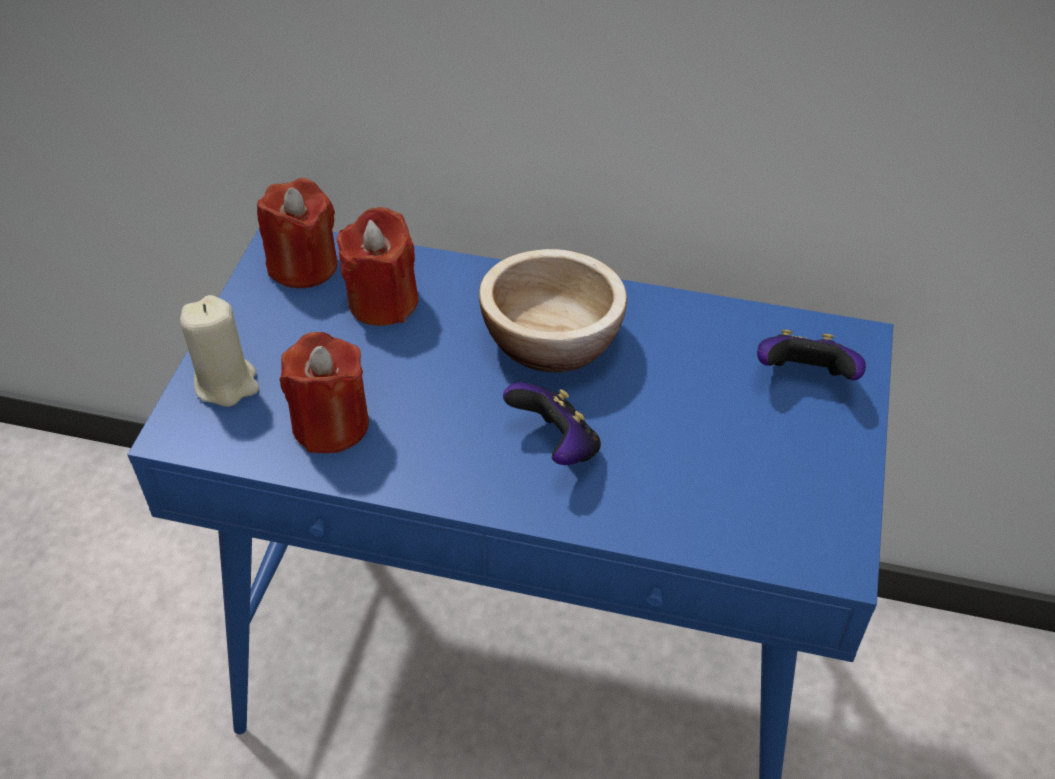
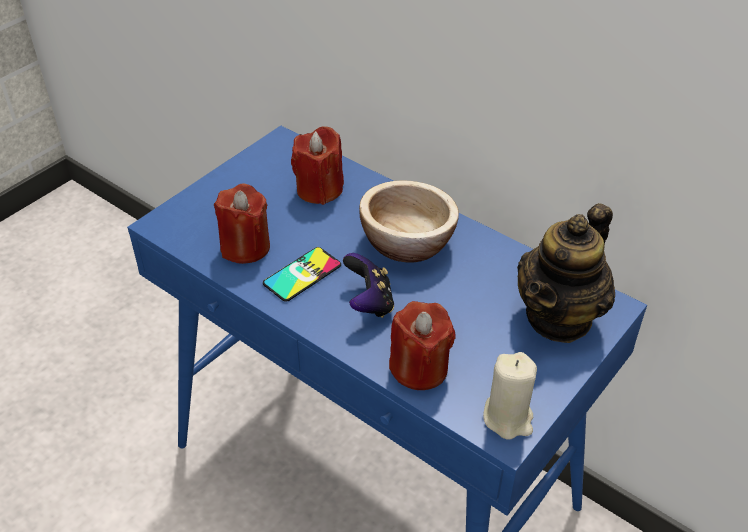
camera: 25 degrees right, 5 degrees down
beige candle [180,295,259,407] -> beige candle moved to [483,352,537,440]
red candle [257,178,338,288] -> red candle moved to [389,301,456,390]
game controller [757,329,866,380] -> teapot [517,203,615,343]
none -> phone [263,247,341,302]

